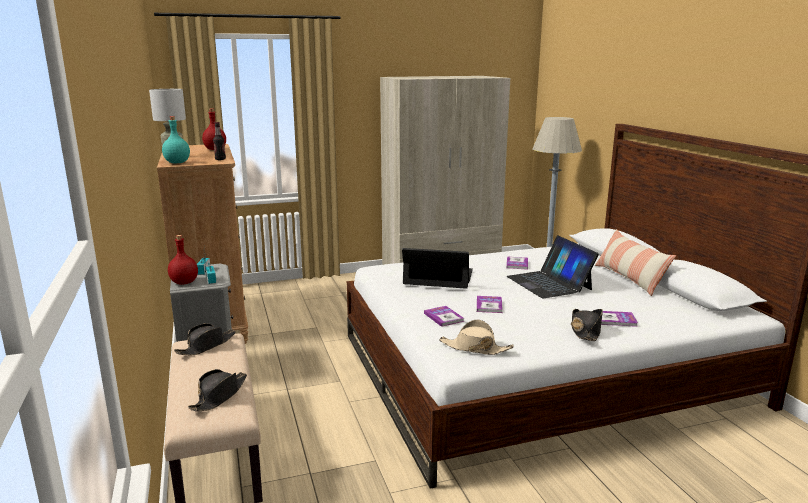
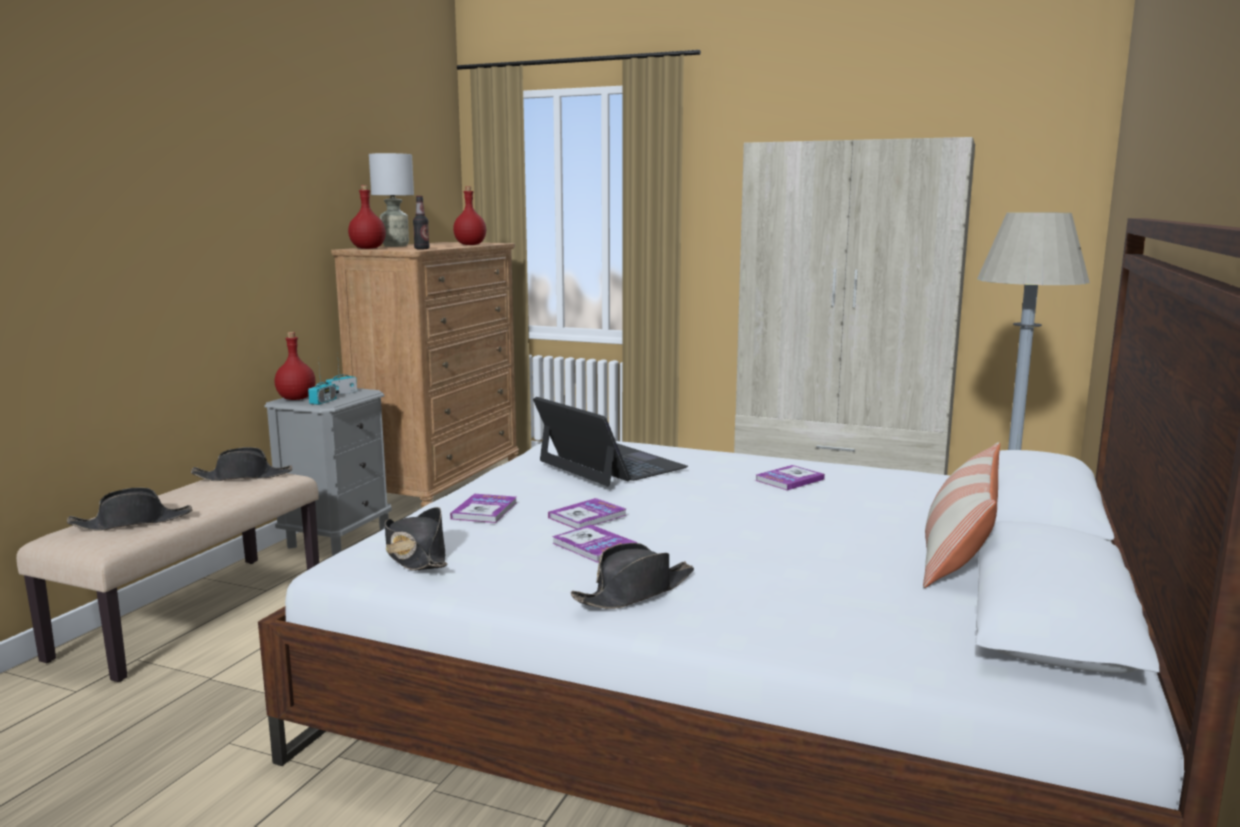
camera: 40 degrees right, 5 degrees down
turquoise bottle [162,116,190,163] -> red bottle [348,185,386,249]
beige hat [439,320,514,355] -> black hat [385,507,447,571]
laptop [507,235,599,299] -> none
book [601,311,638,327] -> book moved to [552,524,637,563]

